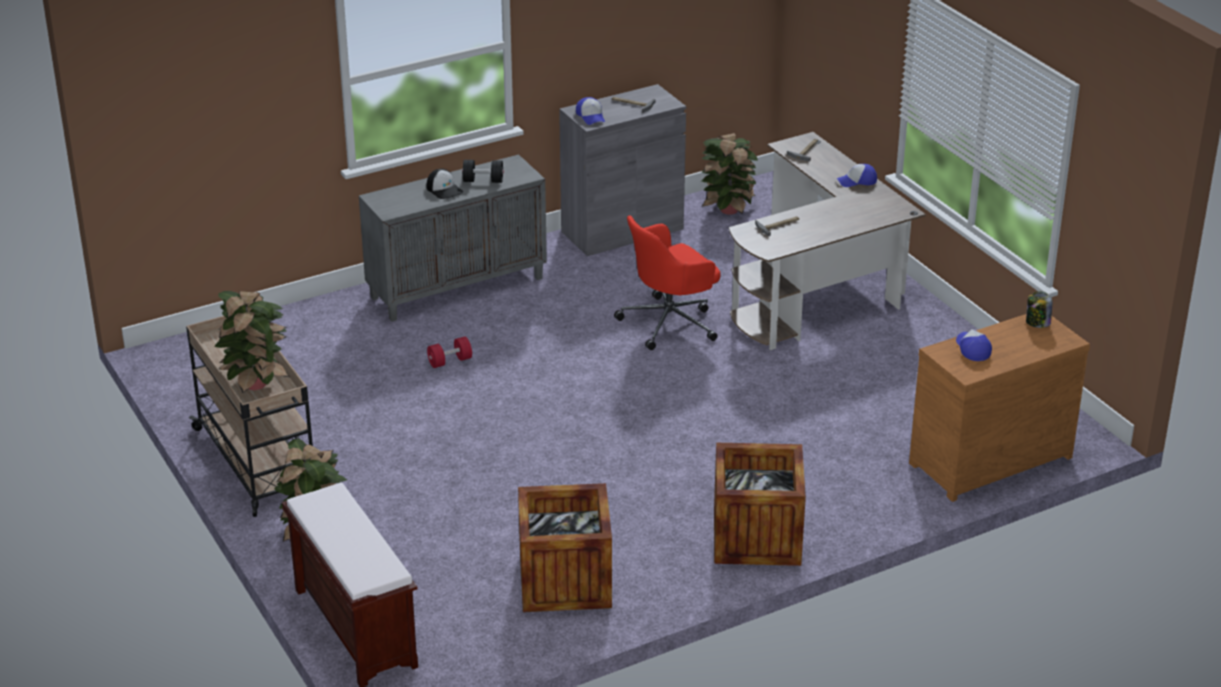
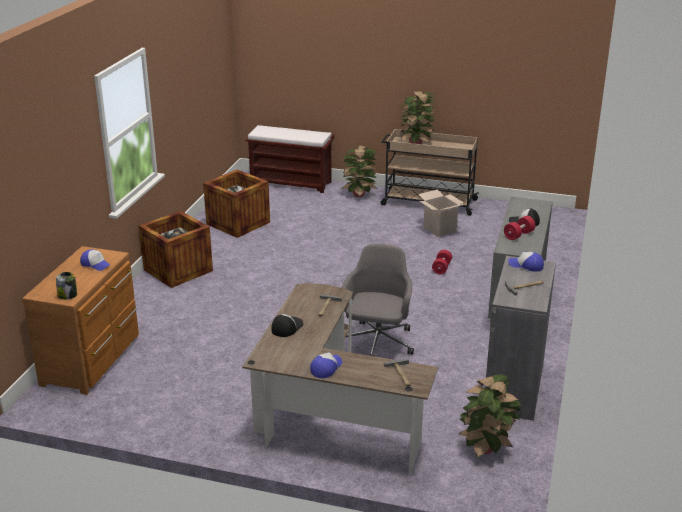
camera: 135 degrees right, 5 degrees down
black dumbbell [462,160,504,183] -> red dumbbell [504,216,535,240]
red office chair [614,216,721,350] -> grey office chair [341,244,414,356]
none -> cap [271,314,304,337]
none -> cardboard box [418,190,465,237]

